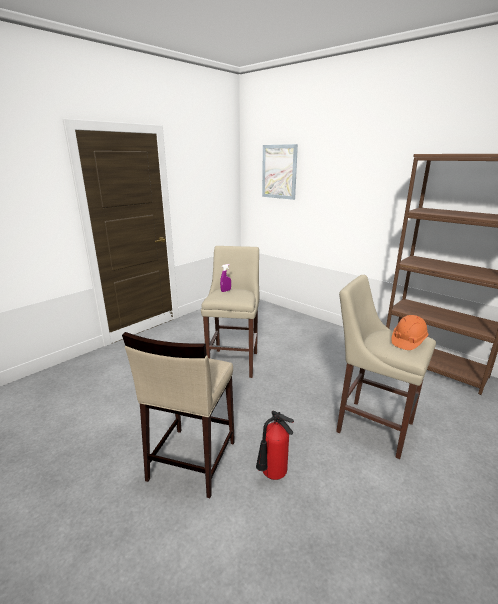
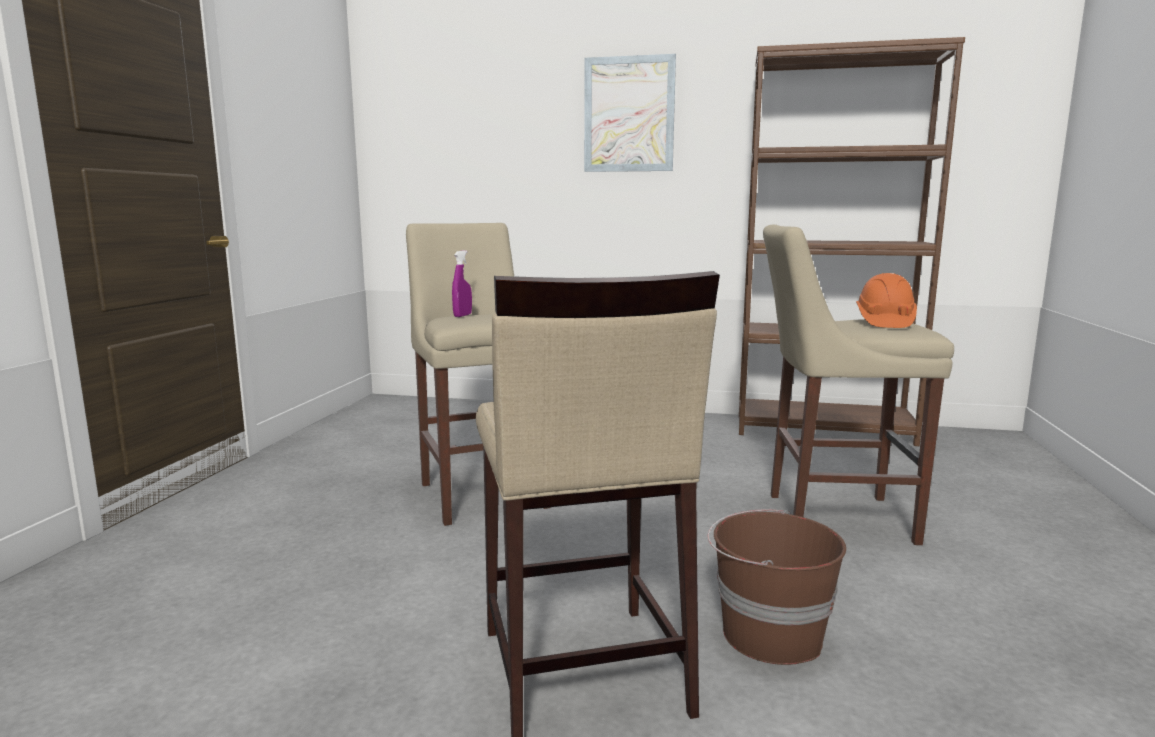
camera: 30 degrees left, 10 degrees down
fire extinguisher [256,410,294,480] -> brown bucket [707,509,846,665]
picture [262,144,298,200] -> picture moved to [584,54,676,172]

